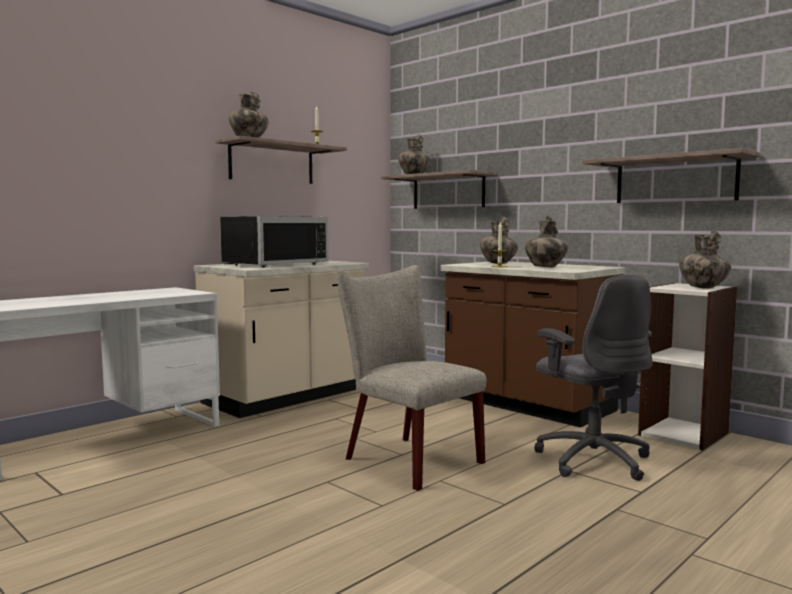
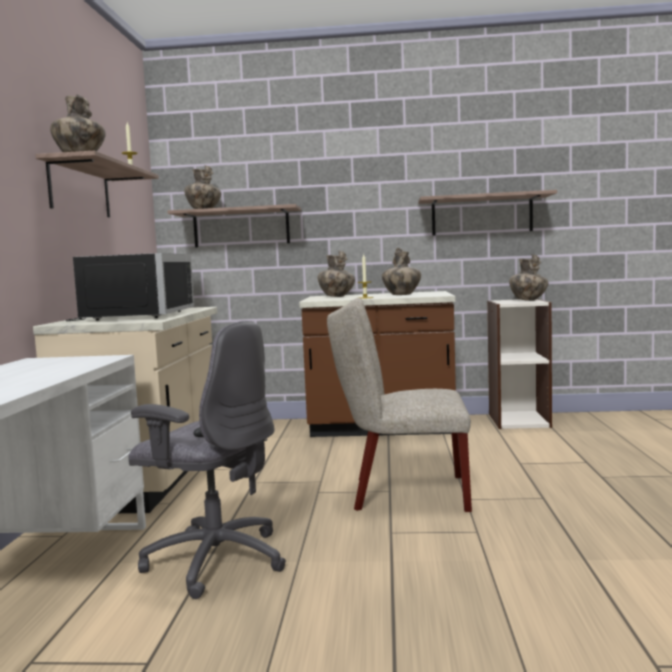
camera: 40 degrees left, 0 degrees up
grey office chair [534,274,653,481] -> grey office chair moved to [128,321,286,599]

